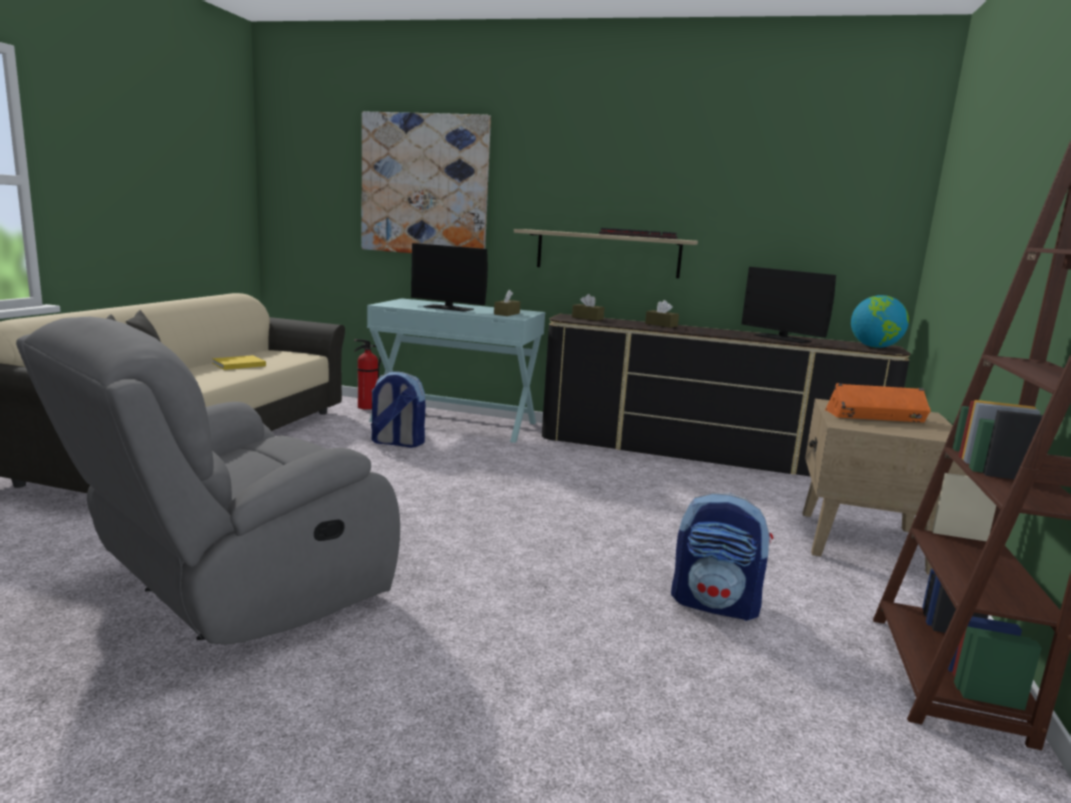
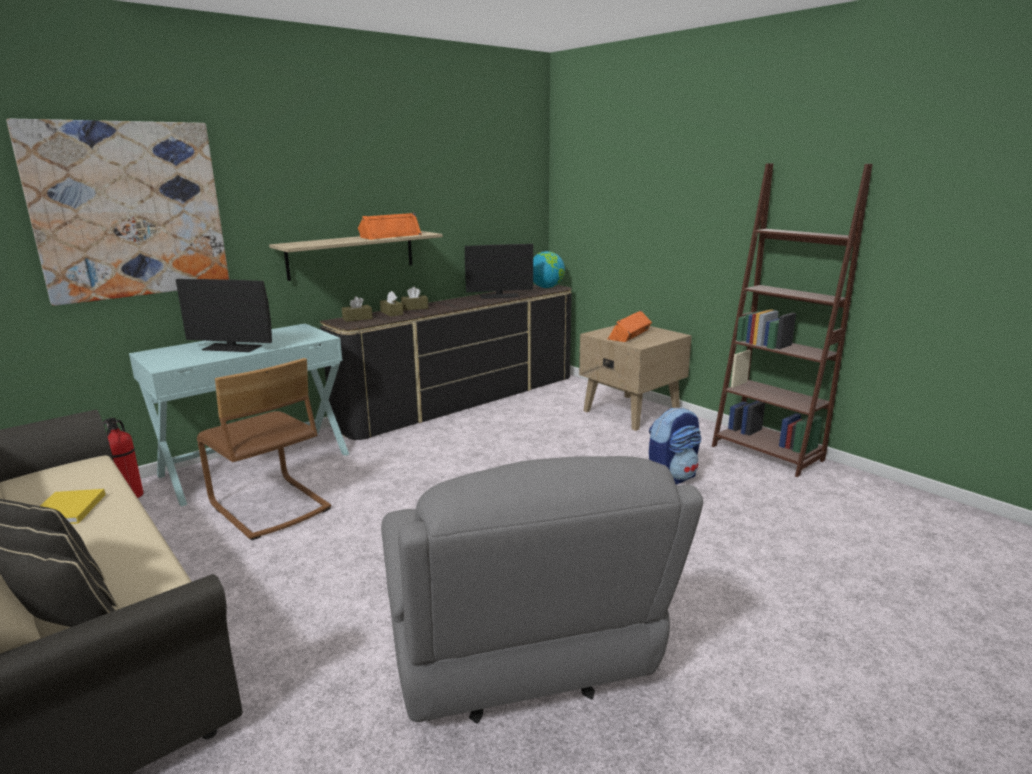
camera: 55 degrees left, 5 degrees up
backpack [371,372,425,448] -> brown chair [197,358,331,540]
monitor [411,243,488,312] -> monitor turned 45 degrees clockwise [176,279,272,352]
brown tissue box [494,289,520,316] -> brown tissue box moved to [380,291,403,317]
keyboard [599,228,678,239] -> orange speaker [358,213,422,240]

